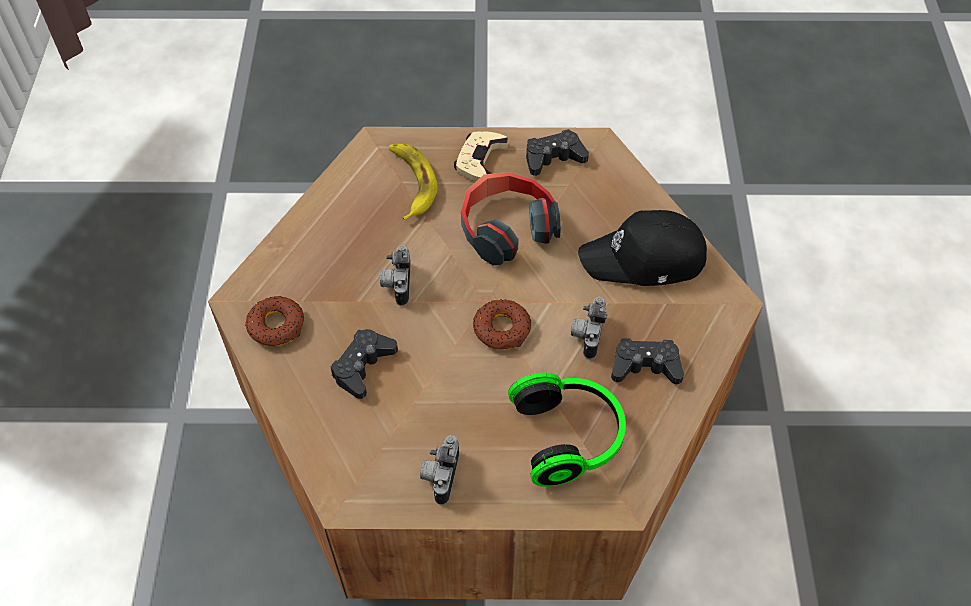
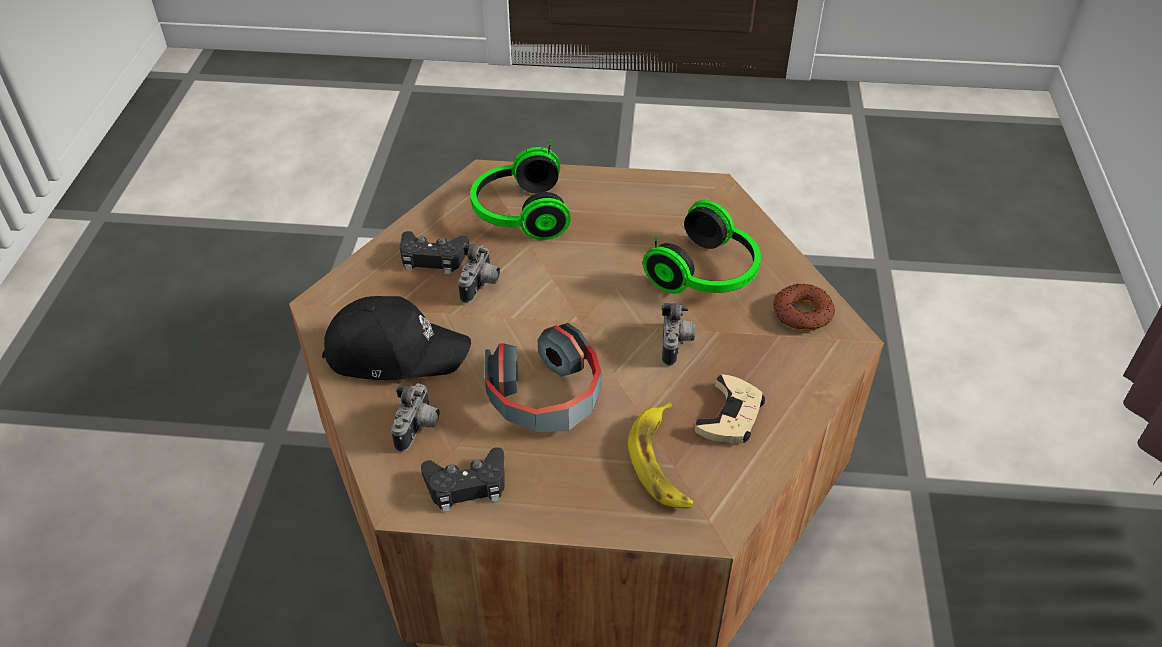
camera: 175 degrees left, 10 degrees down
black game controller [331,329,398,399] -> headphones [643,200,761,293]
camera [420,435,459,505] -> camera moved to [391,383,440,452]
beige game controller [454,131,508,182] -> beige game controller moved to [695,375,765,443]
donut [473,299,531,350] -> none

